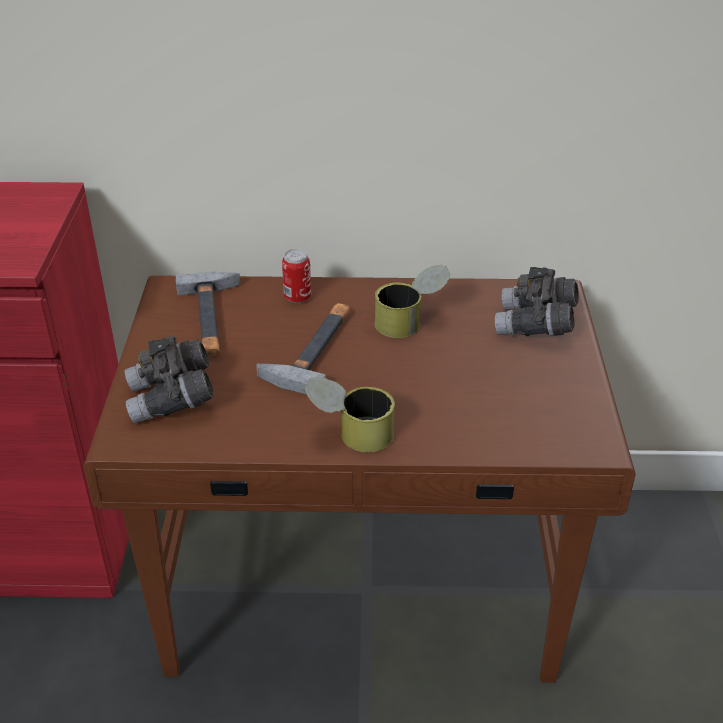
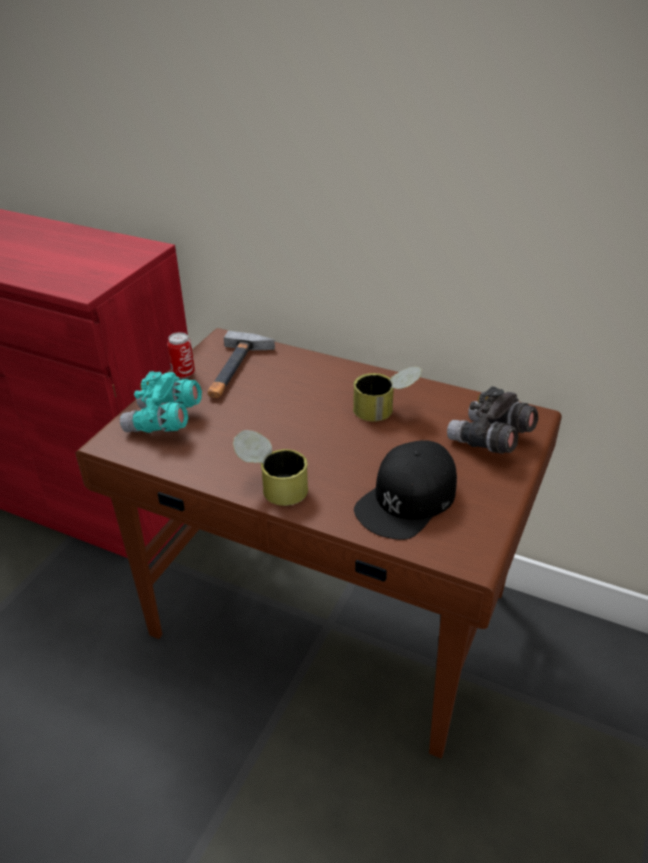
camera: 25 degrees right, 0 degrees up
grey binoculars [125,336,214,423] -> turquoise binoculars [120,371,202,433]
hammer [256,303,350,395] -> none
can [282,249,311,303] -> can moved to [167,332,195,379]
none -> black cap [354,440,457,540]

